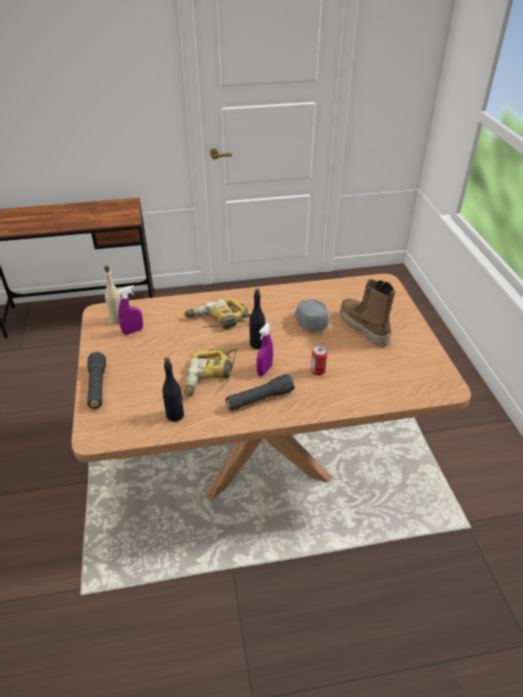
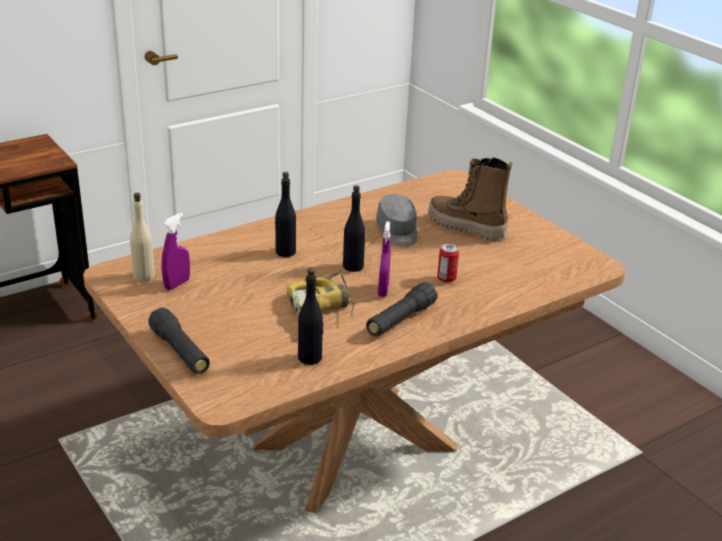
camera: 25 degrees left, 10 degrees down
power drill [184,298,251,330] -> black bottle [275,172,296,257]
grey cap [295,299,329,331] -> grey cap turned 150 degrees counterclockwise [376,194,417,246]

